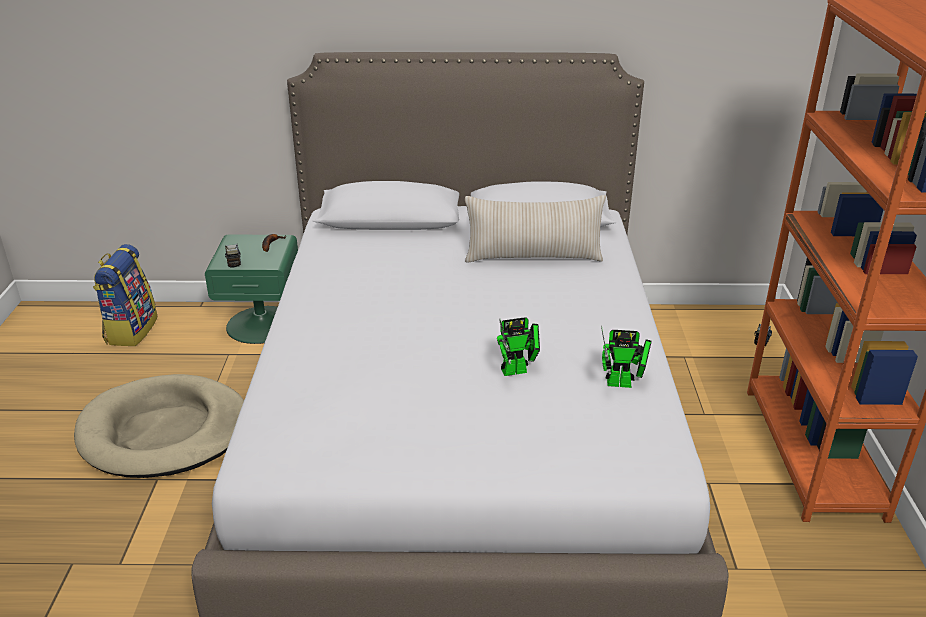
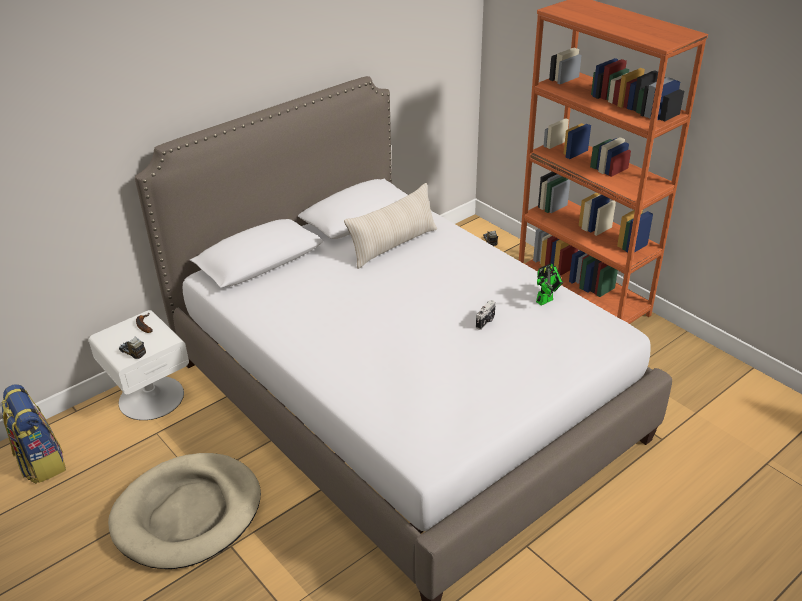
camera: 40 degrees left, 5 degrees up
green nightstand [205,235,298,344] -> white nightstand [89,310,189,420]
toy robot [497,317,540,376] -> camera [476,300,496,330]

